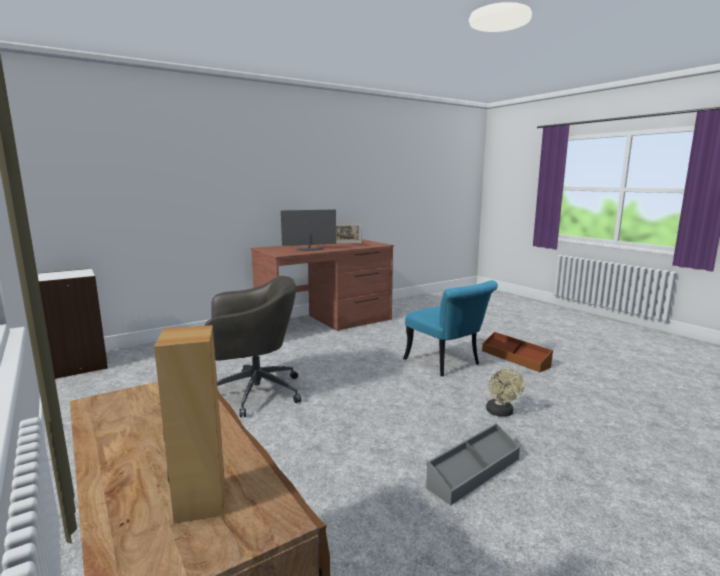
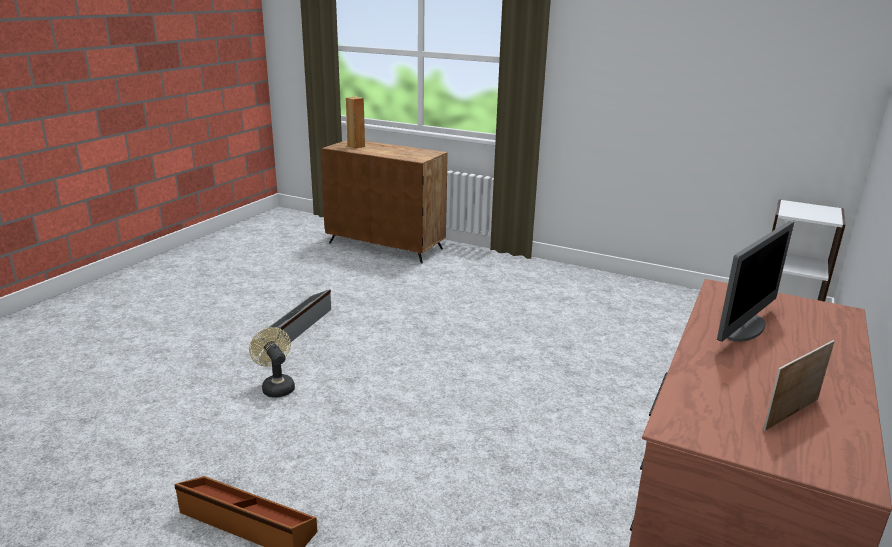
camera: 150 degrees right, 10 degrees up
grey office chair [205,276,301,417] -> none
turquoise chair [403,280,498,376] -> none

